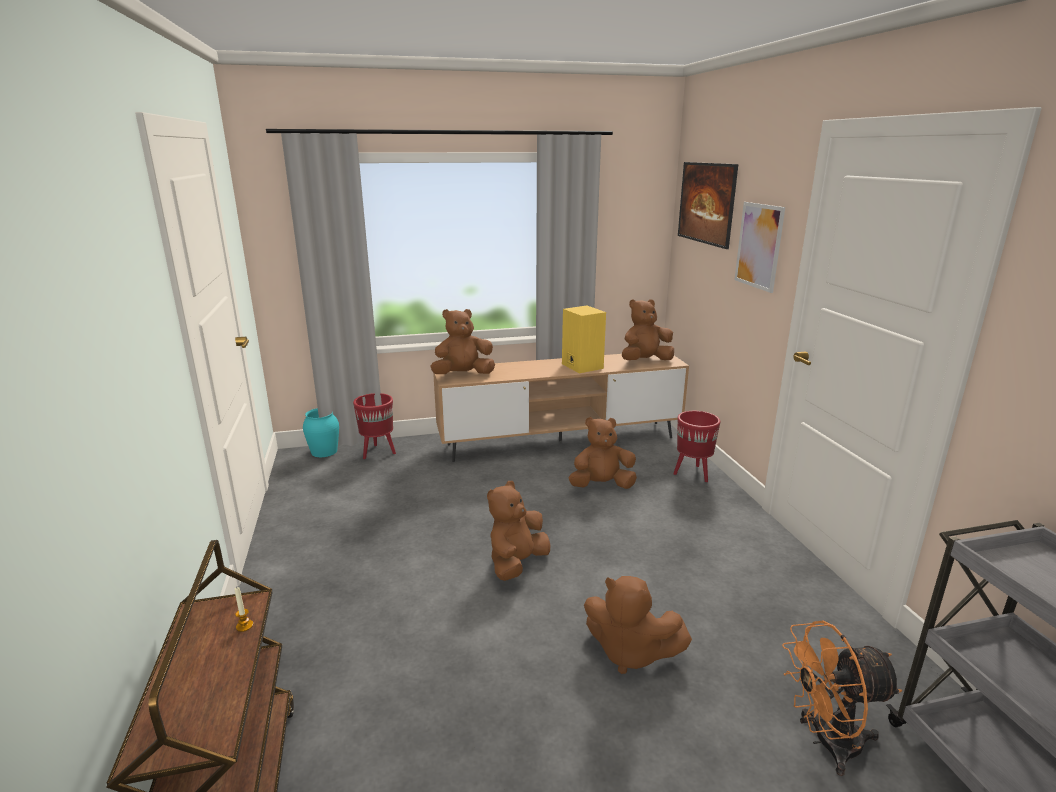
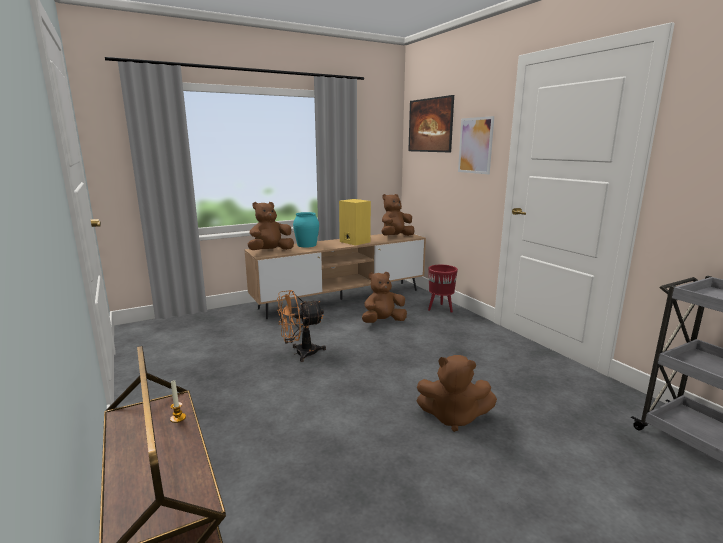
camera: 15 degrees left, 5 degrees down
turquoise vase [303,408,339,457] -> turquoise vase moved to [293,212,319,247]
red planter [353,393,396,459] -> none
brown plush toy [487,481,550,581] -> none
orange fan [782,620,902,776] -> orange fan moved to [277,290,326,362]

